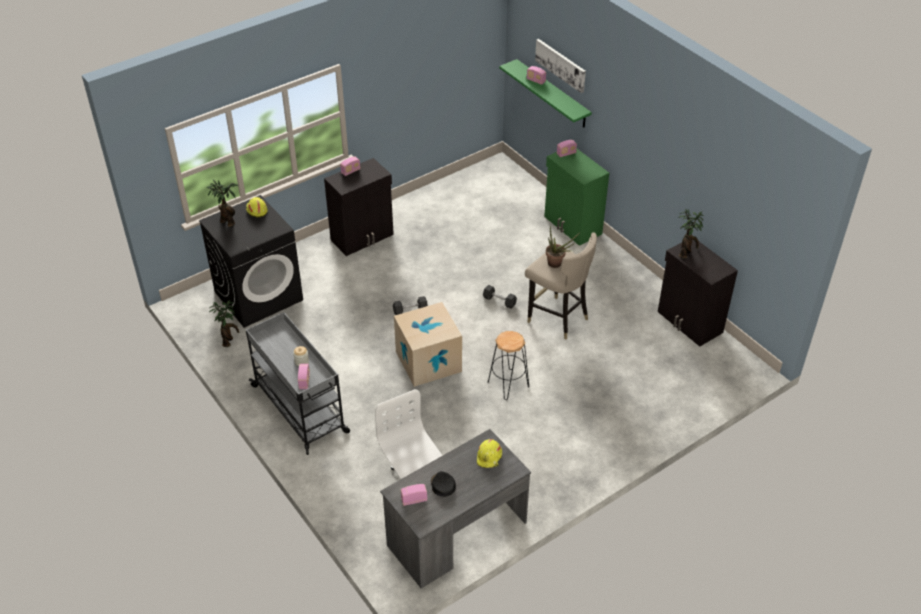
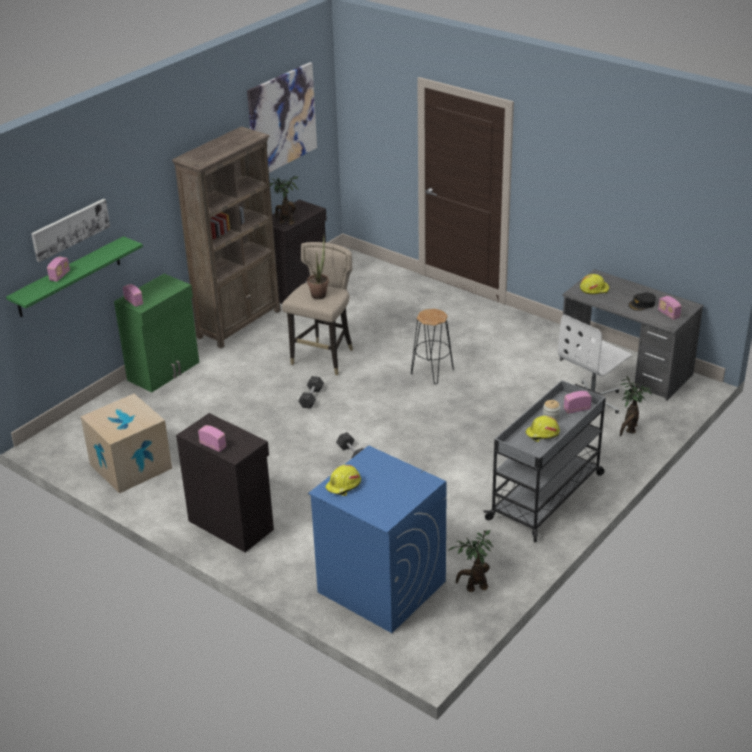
camera: 105 degrees left, 10 degrees down
black washing machine [199,195,303,328] -> blue washing machine [308,446,447,633]
potted plant [207,180,239,227] -> potted plant moved to [620,376,652,437]
cardboard box [394,302,462,387] -> cardboard box moved to [80,394,172,494]
none -> brown bookcase [172,126,281,348]
none -> picture [247,62,317,173]
none -> yellow hard hat [526,416,560,442]

